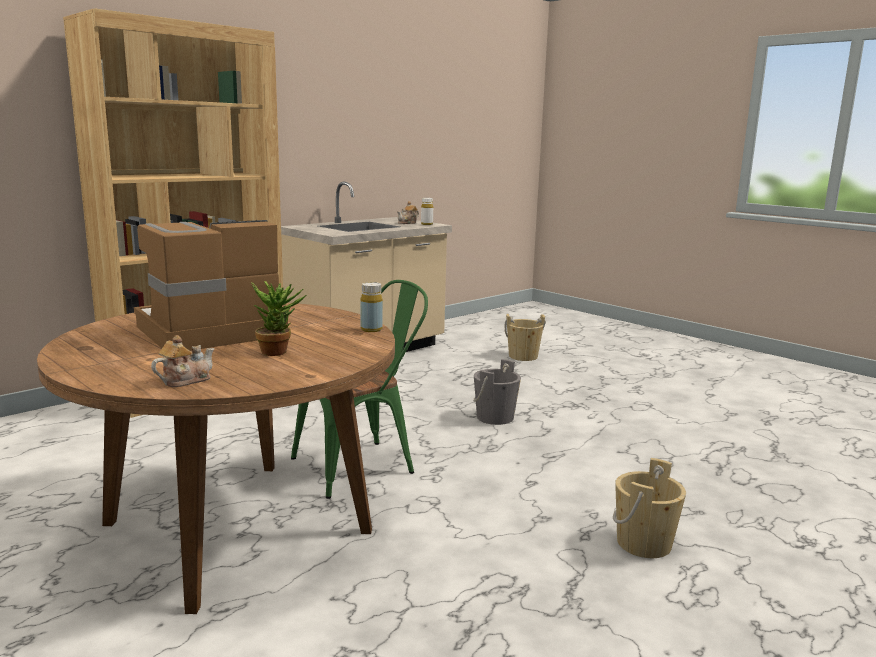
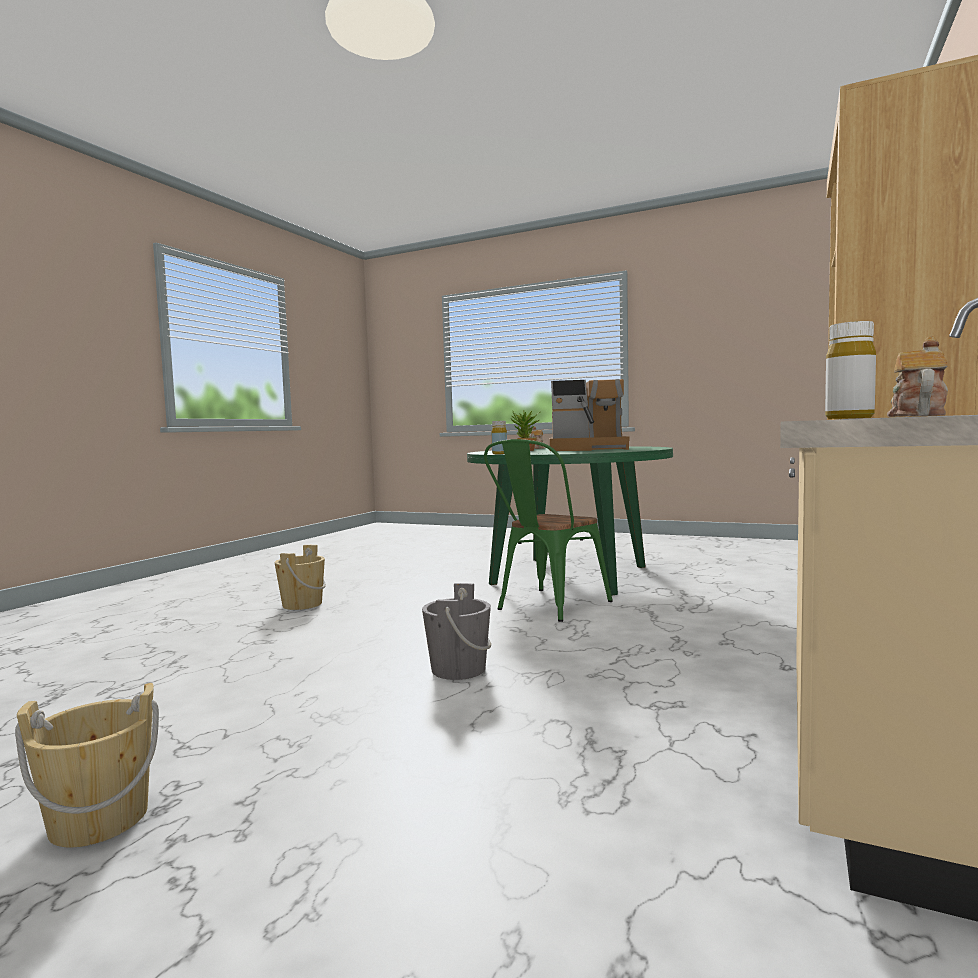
camera: 160 degrees right, 10 degrees down
brown dining table [37,303,395,614] -> green dining table [467,446,673,595]
coffee machine [134,220,288,351] -> coffee machine turned 60 degrees clockwise [548,379,630,451]
beige bucket [505,314,546,361] -> beige bucket moved to [15,683,159,847]

